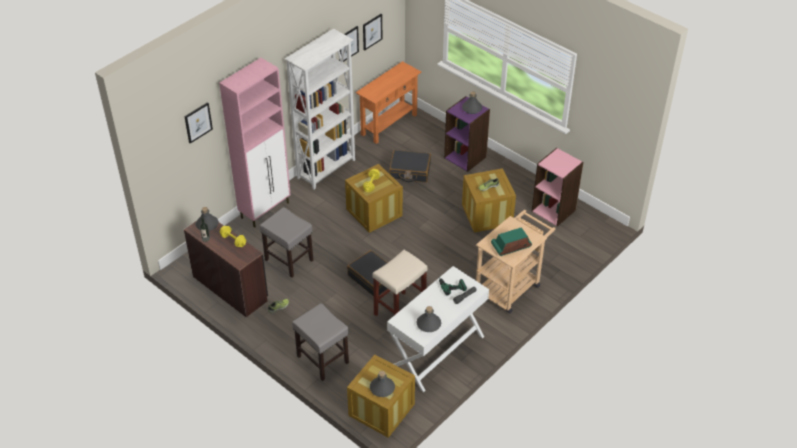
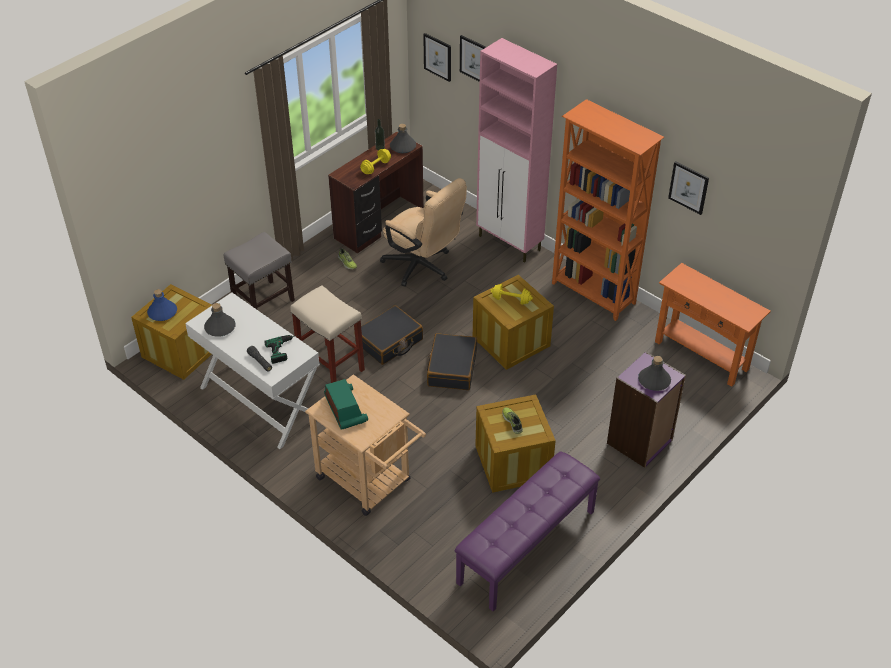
camera: 90 degrees right, 0 degrees up
grey stool [260,207,313,278] -> beige office chair [380,178,467,287]
white bookcase [285,29,355,190] -> orange bookcase [552,99,664,321]
picture [363,14,382,51] -> picture moved to [423,33,451,82]
grey bottle [370,371,395,397] -> blue bottle [147,289,177,321]
black suitcase [389,150,431,182] -> black suitcase moved to [427,333,477,390]
pink bookcase [532,148,584,226] -> purple bench [455,451,600,611]

